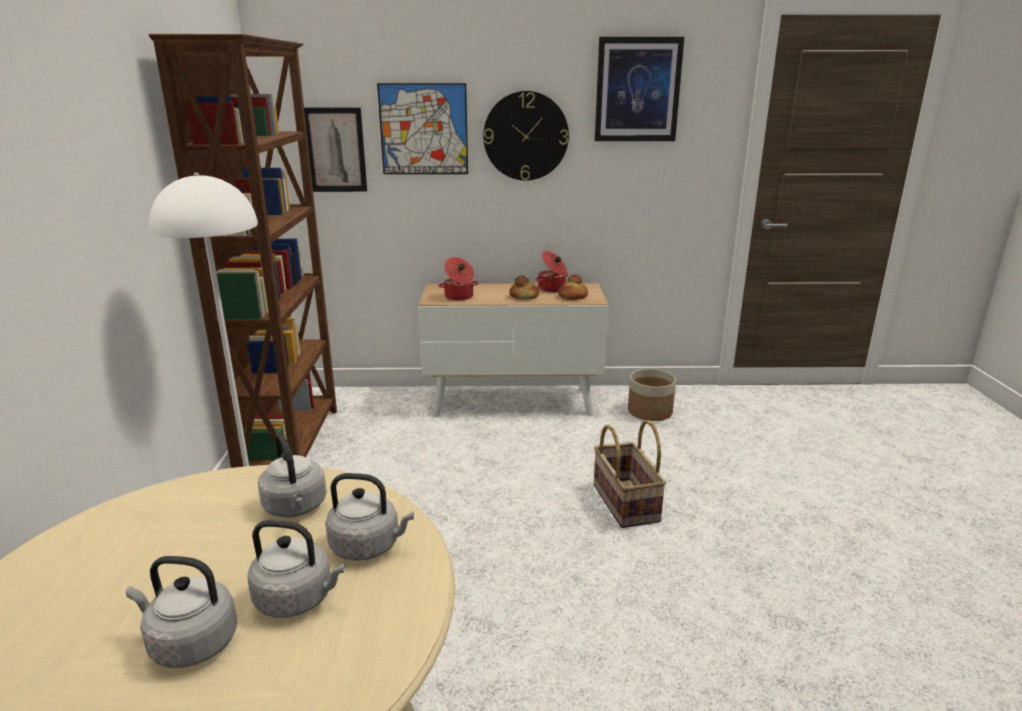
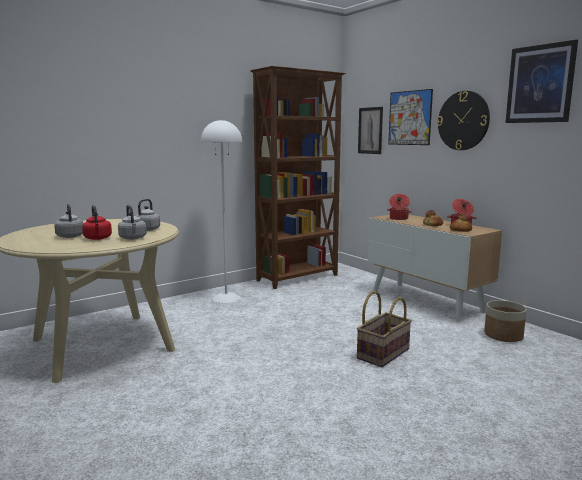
camera: 55 degrees right, 10 degrees down
grey kettle [248,520,345,618] -> red kettle [82,205,112,240]

